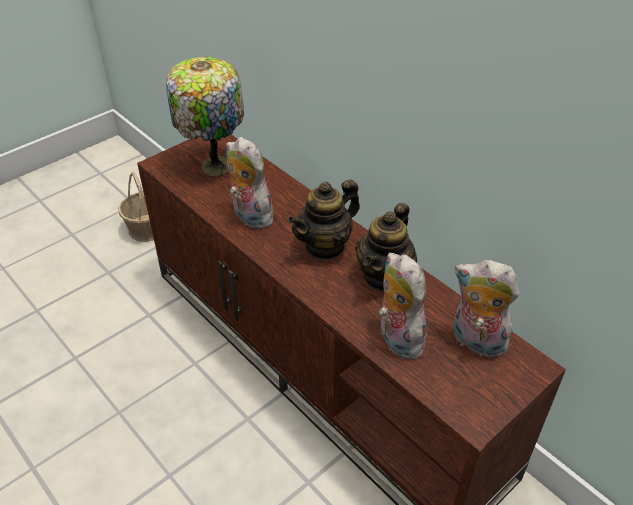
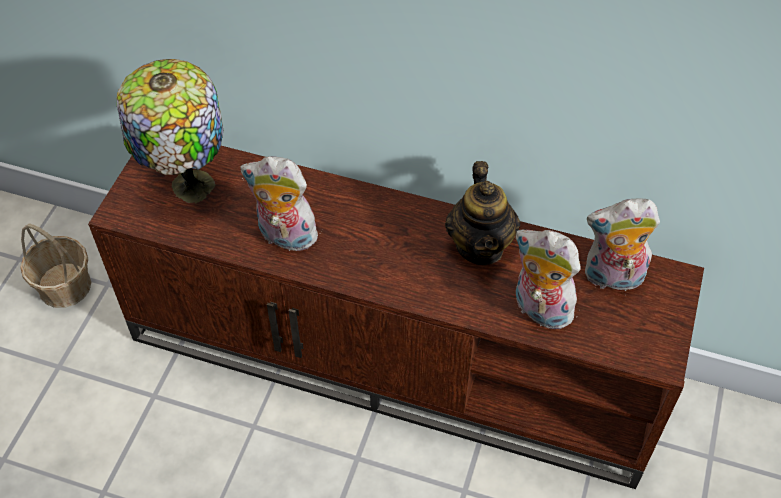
camera: 30 degrees left, 10 degrees up
teapot [288,179,360,261] -> none

